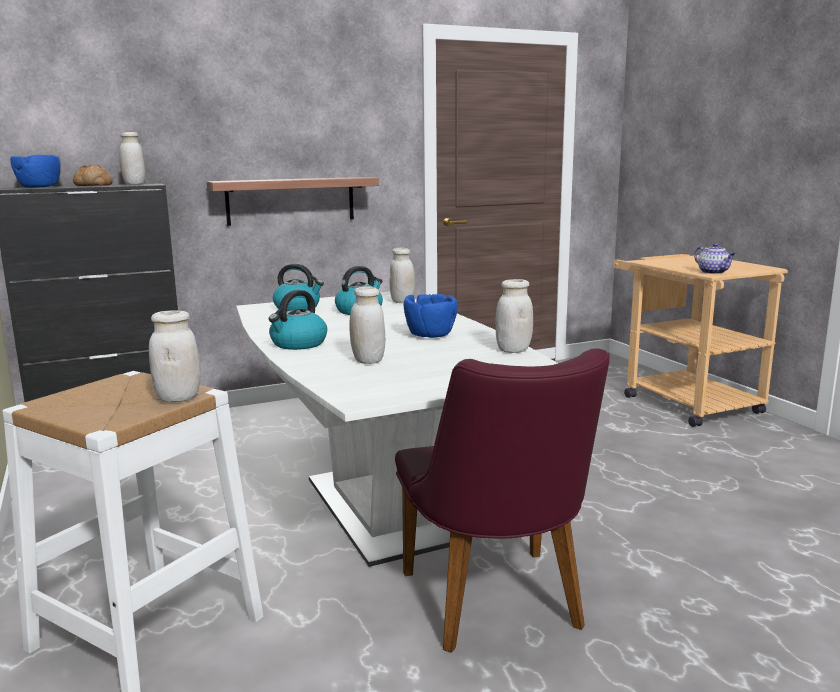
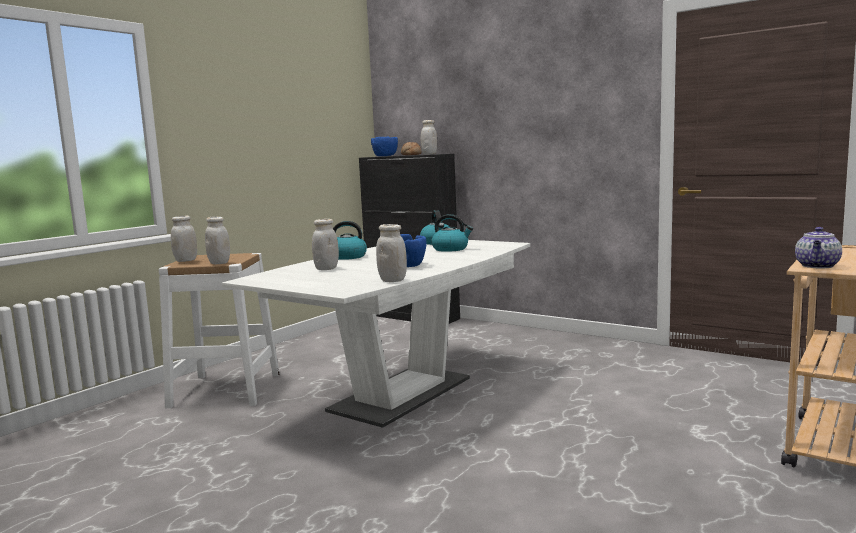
camera: 60 degrees right, 5 degrees down
shelf [207,177,379,226] -> none
white jar [389,247,415,303] -> white jar moved to [171,216,197,262]
purple chair [395,348,610,653] -> none

